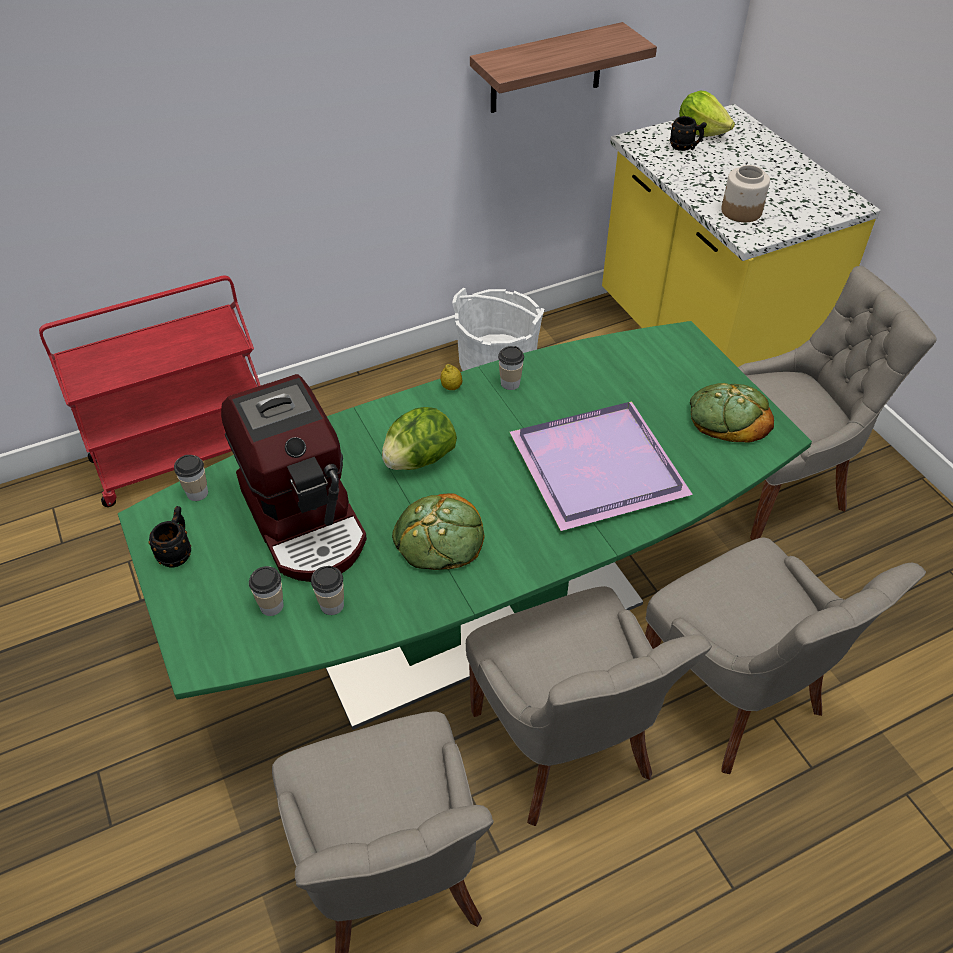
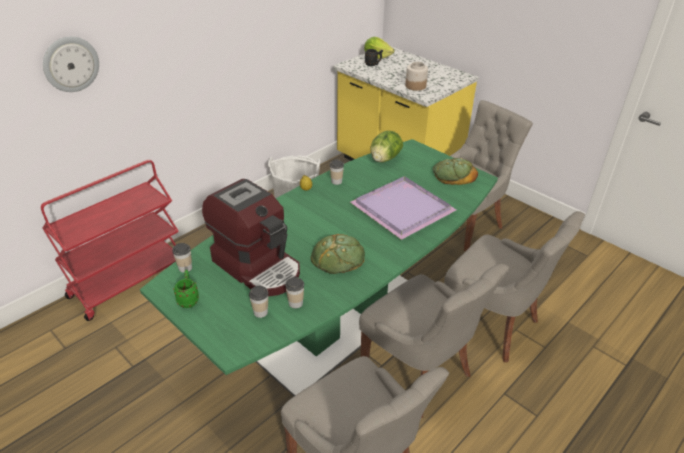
camera: 20 degrees left, 10 degrees down
black mug [148,506,191,567] -> green mug [173,270,199,308]
lettuce [382,407,457,470] -> lettuce moved to [370,131,403,162]
shelf [470,22,657,113] -> none
none -> wall clock [43,36,99,92]

